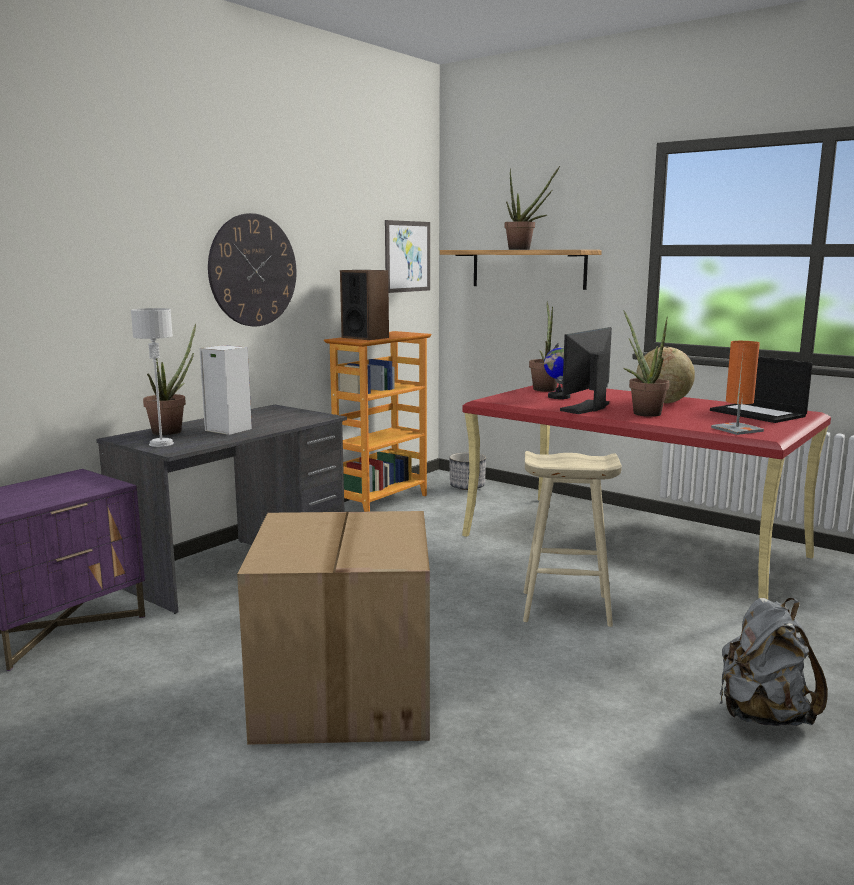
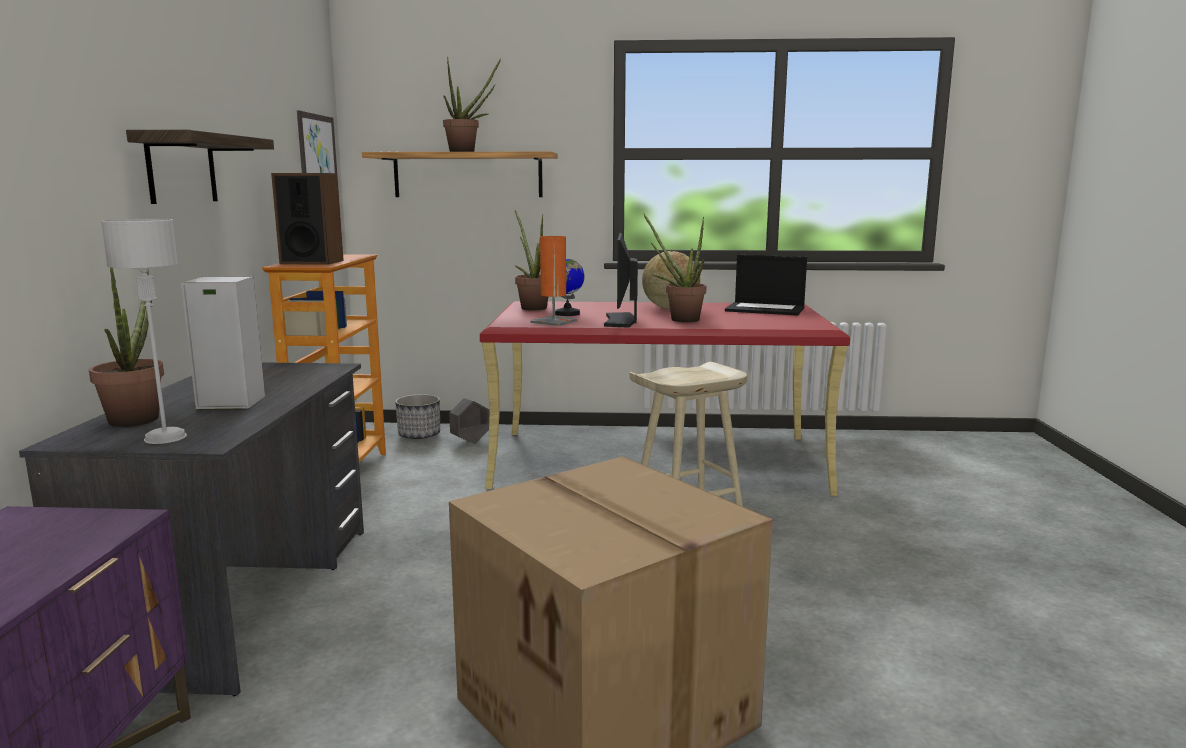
camera: 35 degrees left, 0 degrees up
wall clock [208,213,297,326] -> shelf [126,130,274,204]
orange table lamp [711,341,764,435] -> orange table lamp moved to [530,236,577,326]
grey backpack [720,598,828,726] -> none
none -> grey planter [449,398,489,444]

